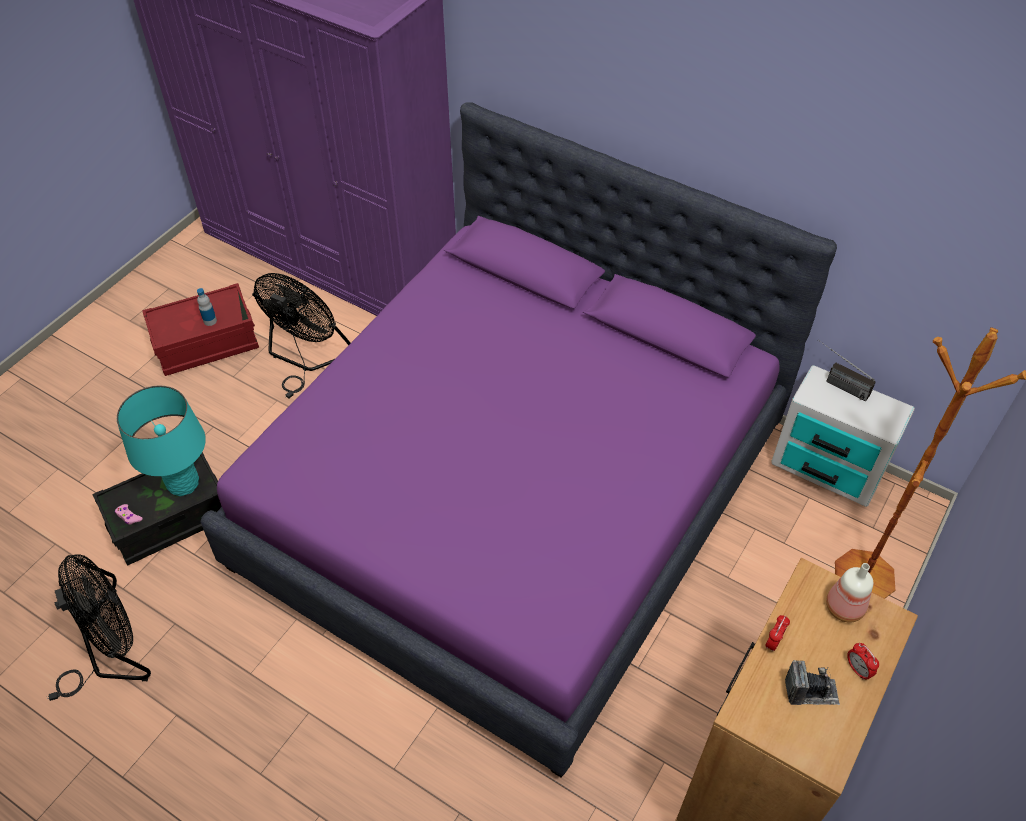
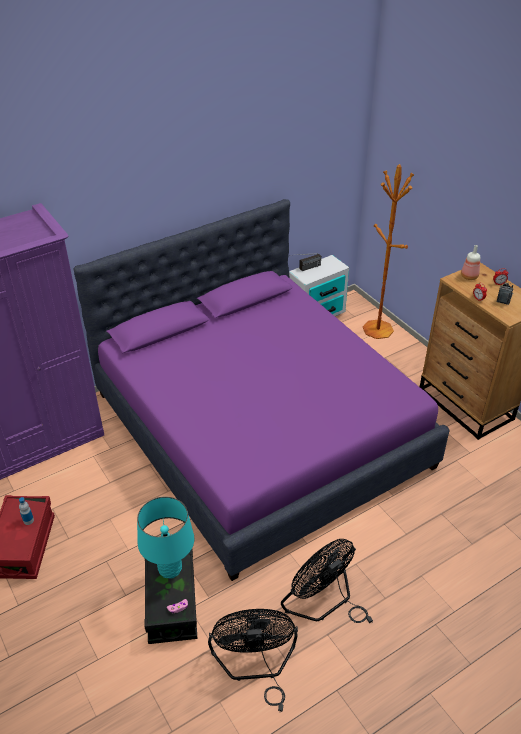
camera: 65 degrees left, 10 degrees down
black fan [252,273,350,398] -> black fan moved to [281,539,373,623]

